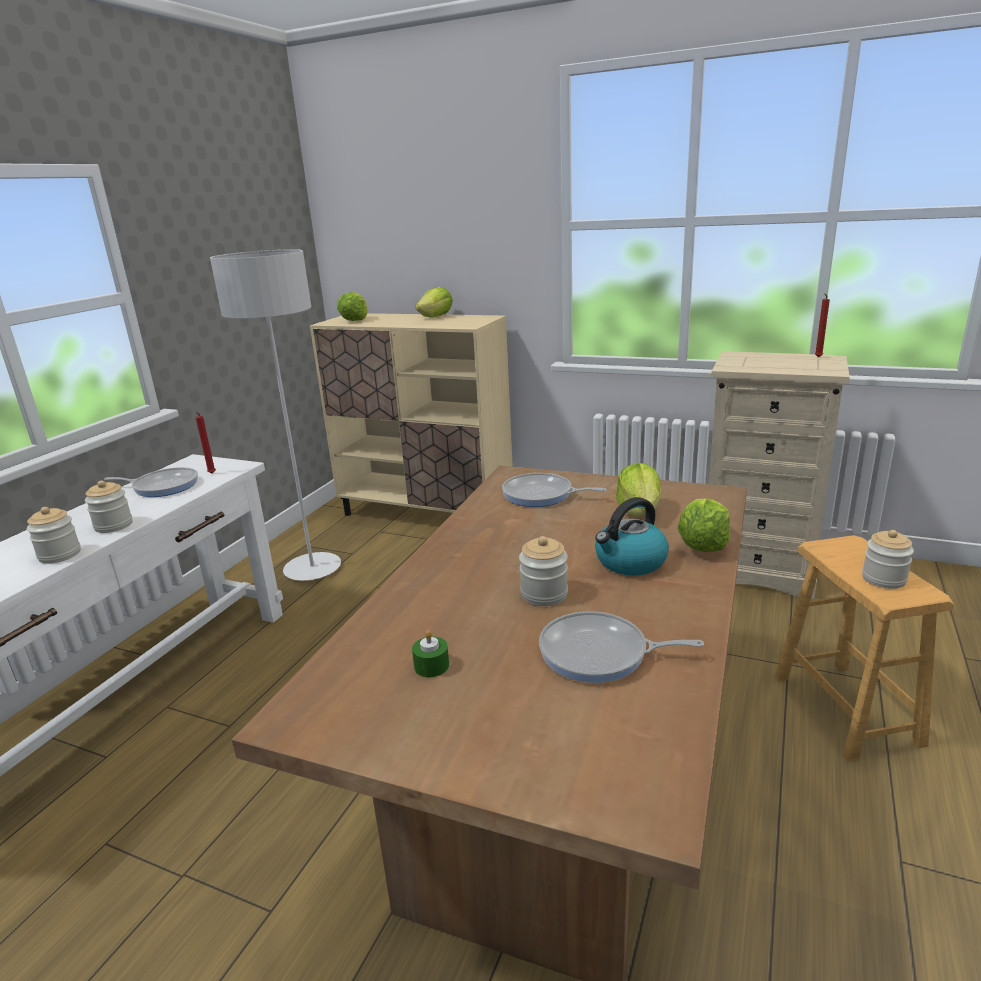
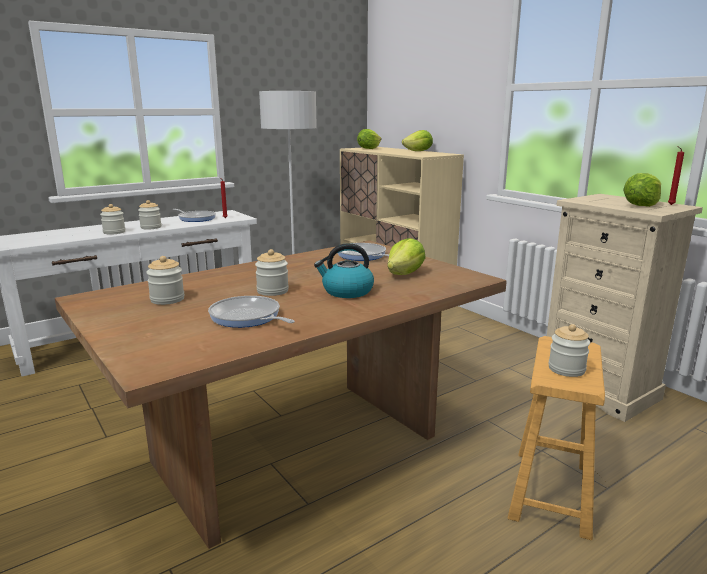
camera: 30 degrees right, 5 degrees down
green candle [412,630,449,677] -> jar [146,256,185,305]
lettuce [678,498,730,552] -> lettuce moved to [623,173,661,207]

